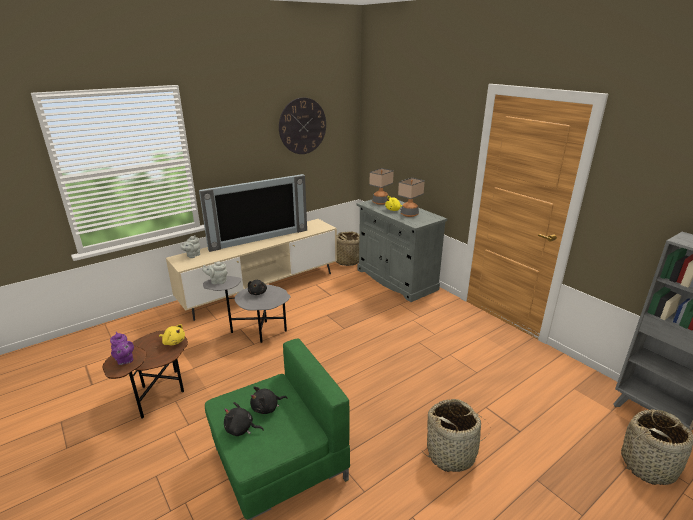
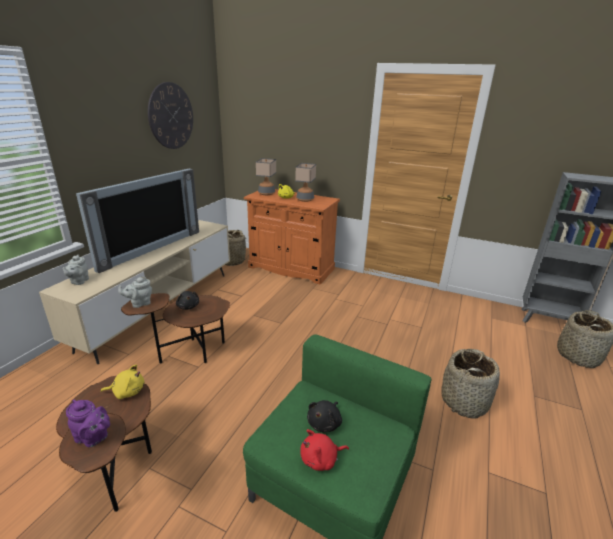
camera: 30 degrees left, 0 degrees up
grey side table [203,276,290,343] -> brown side table [121,293,230,364]
black plush toy [224,402,264,436] -> red plush toy [300,429,349,471]
grey cabinet [357,197,447,302] -> orange cabinet [244,189,340,285]

